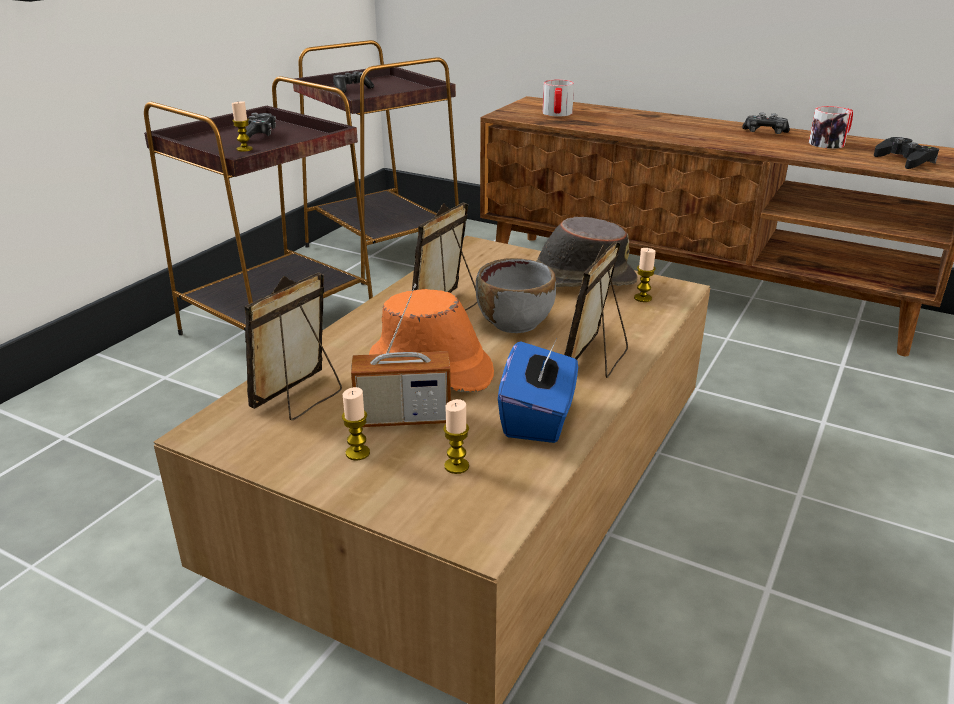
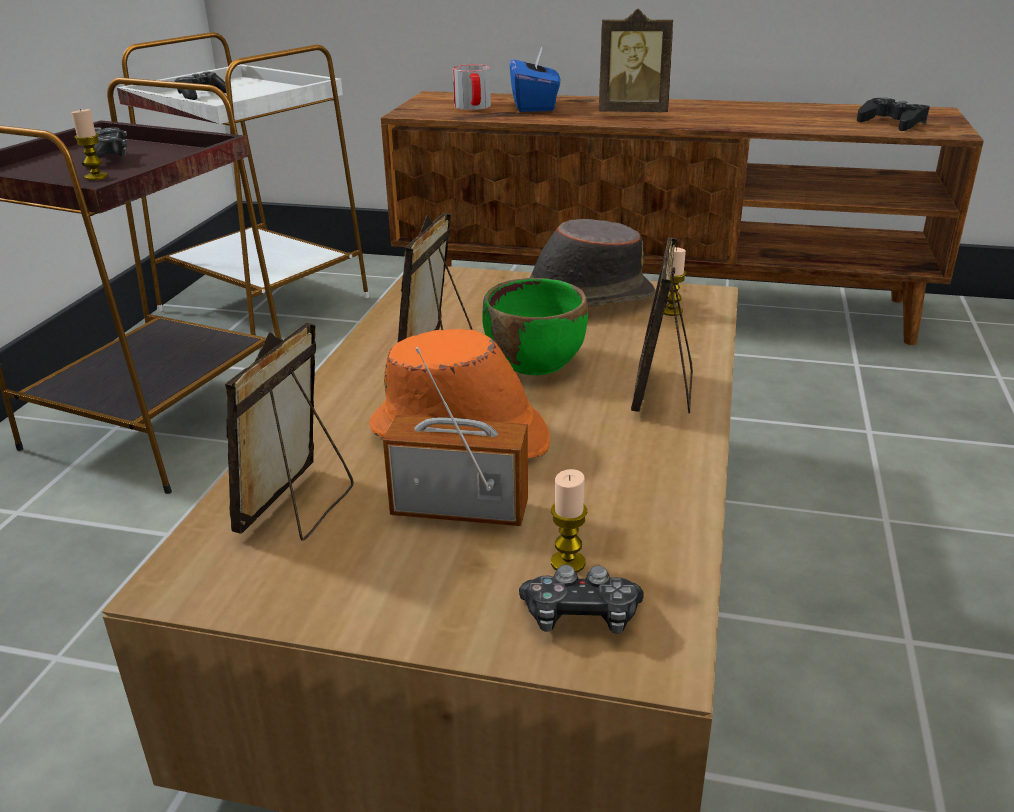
camera: 15 degrees left, 0 degrees up
brown side table [293,40,459,285] -> white side table [117,32,369,335]
candle [342,387,370,461] -> none
radio [351,284,451,427] -> radio turned 150 degrees counterclockwise [383,347,528,526]
grey bowl [476,258,556,333] -> green bowl [482,278,588,375]
blue tissue box [498,337,578,443] -> blue tissue box moved to [510,46,560,112]
game controller [742,113,790,134] -> game controller moved to [519,565,644,634]
mug [809,106,853,149] -> none
none -> picture frame [599,9,673,112]

